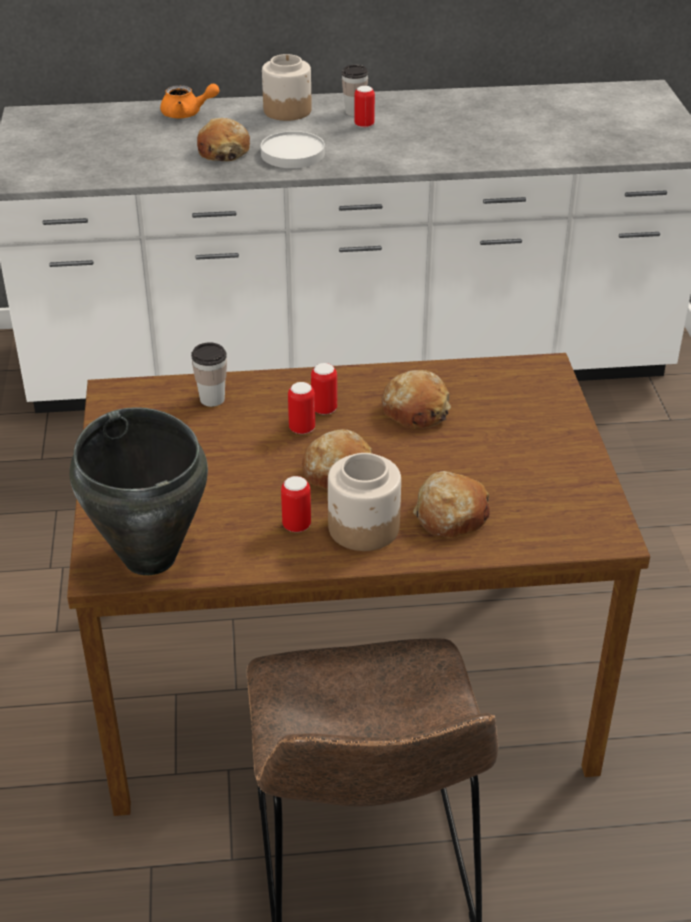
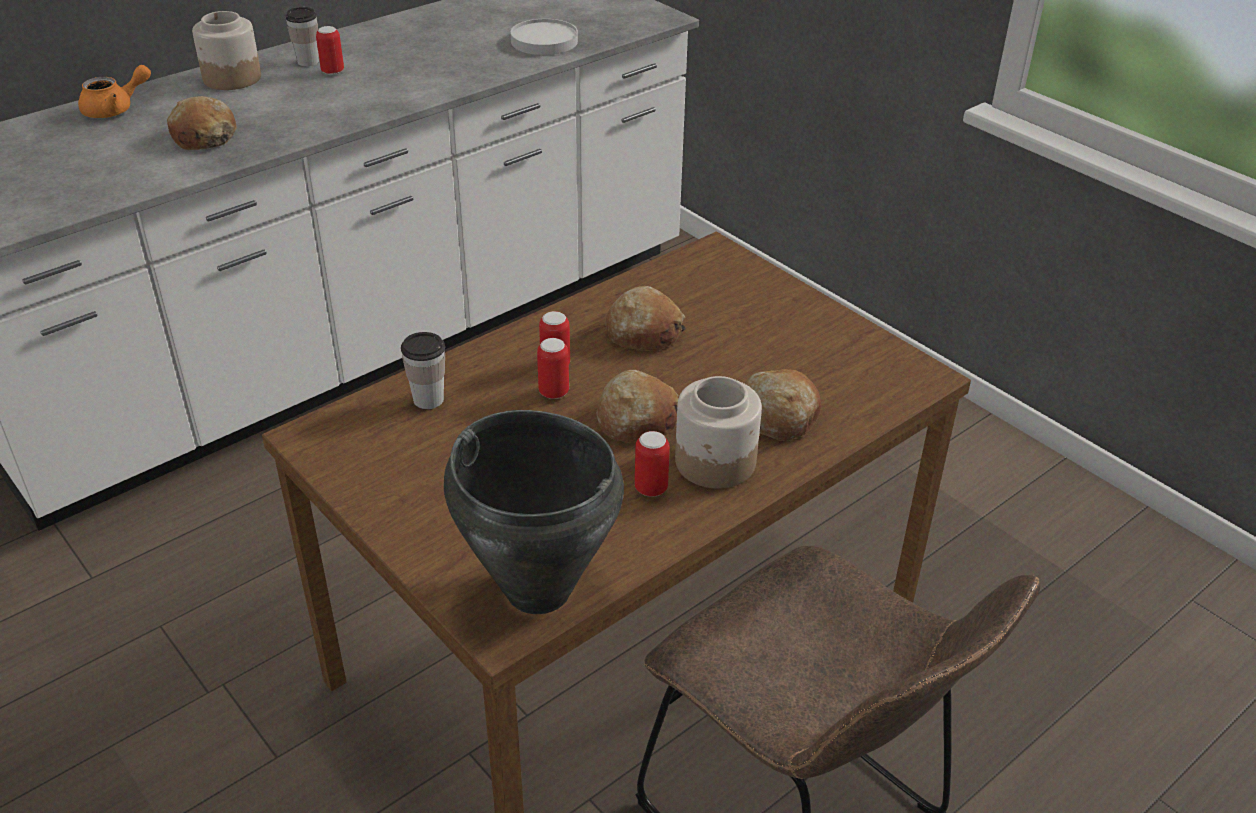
camera: 35 degrees left, 0 degrees up
white plate [261,131,325,168] -> white plate moved to [511,19,578,55]

